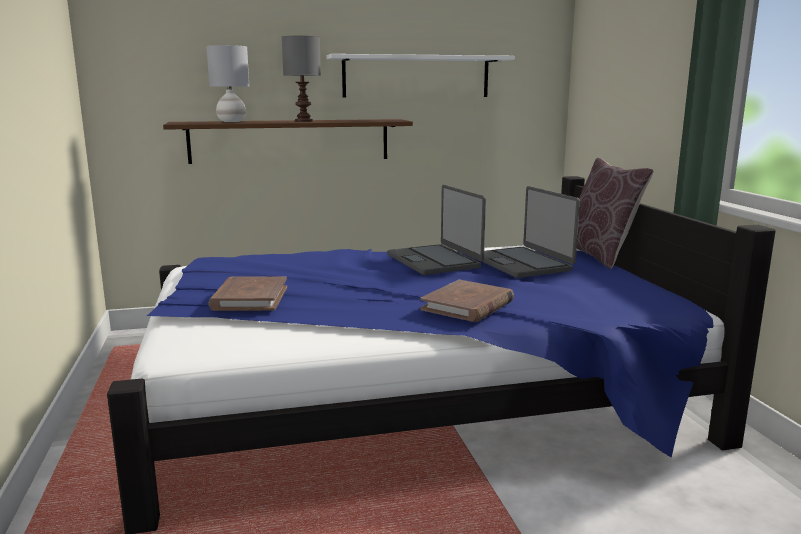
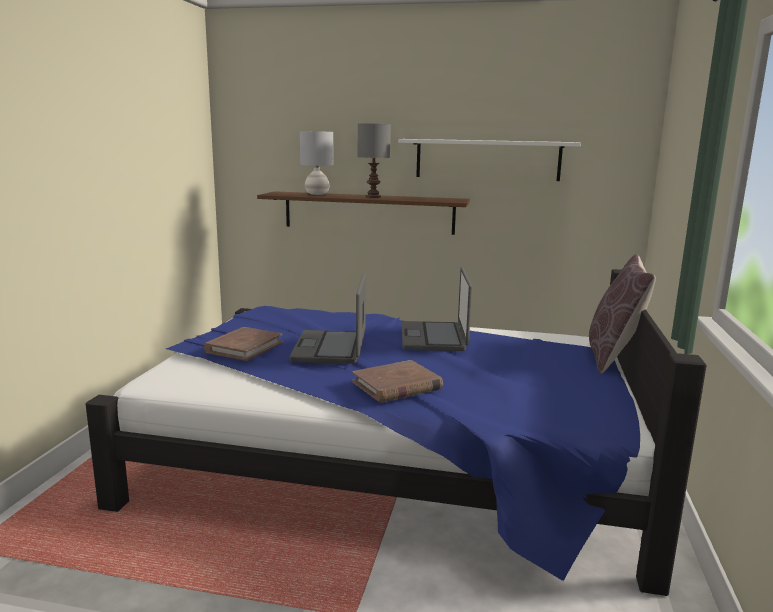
camera: 25 degrees right, 0 degrees up
laptop [482,186,580,278] -> laptop moved to [289,273,366,364]

